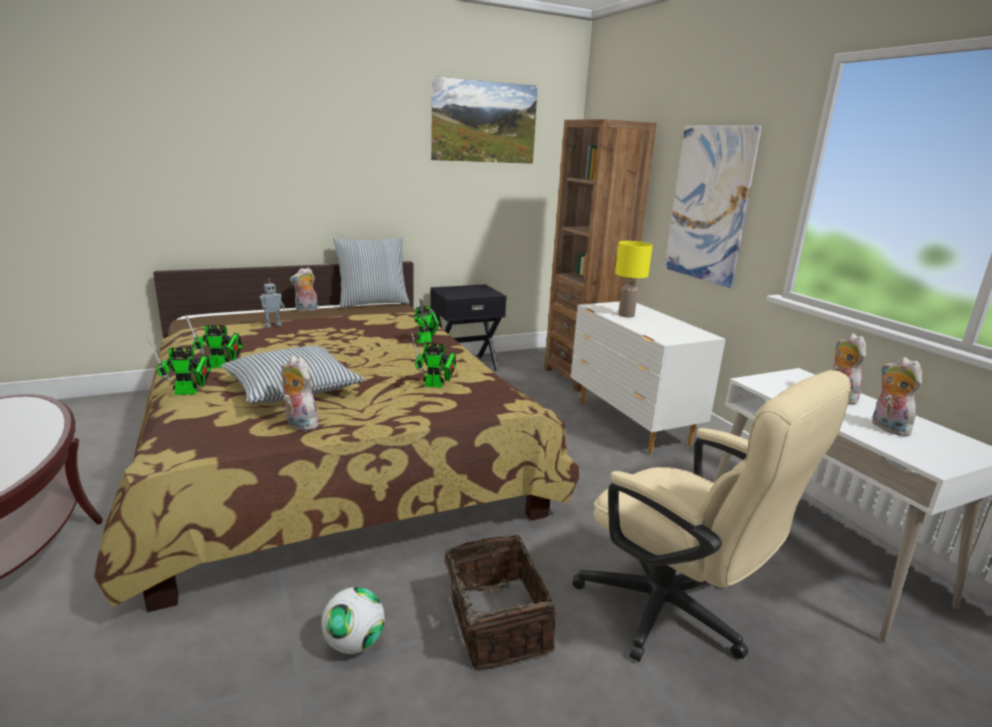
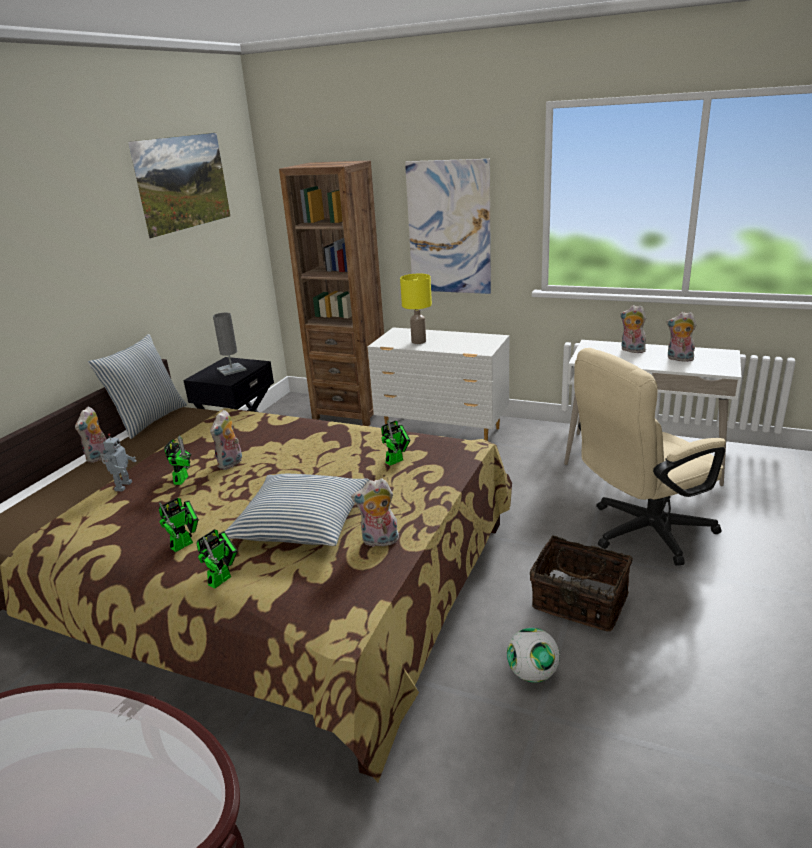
camera: 40 degrees left, 5 degrees up
toy robot [414,298,439,344] -> toy robot moved to [164,436,191,485]
beige office chair [572,370,851,662] -> beige office chair turned 150 degrees clockwise [574,348,726,566]
none -> plush toy [210,410,242,470]
none -> grey table lamp [213,313,247,376]

